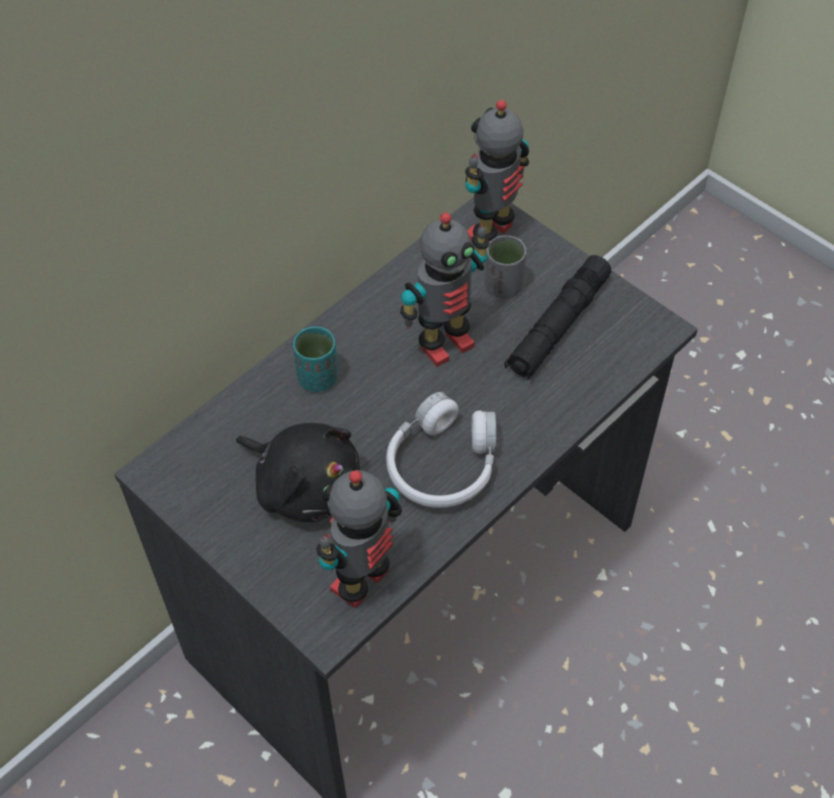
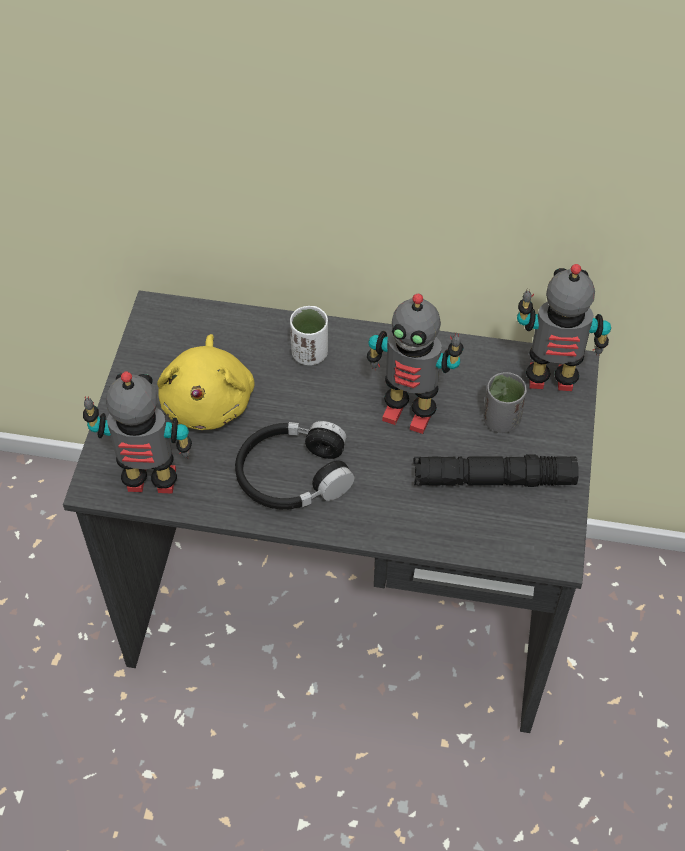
camera: 55 degrees right, 0 degrees up
black plush toy [236,423,360,522] -> yellow plush toy [157,334,254,430]
turquoise cup [293,327,337,392] -> white cup [290,306,328,365]
white headphones [386,392,496,508] -> black headphones [235,421,354,510]

